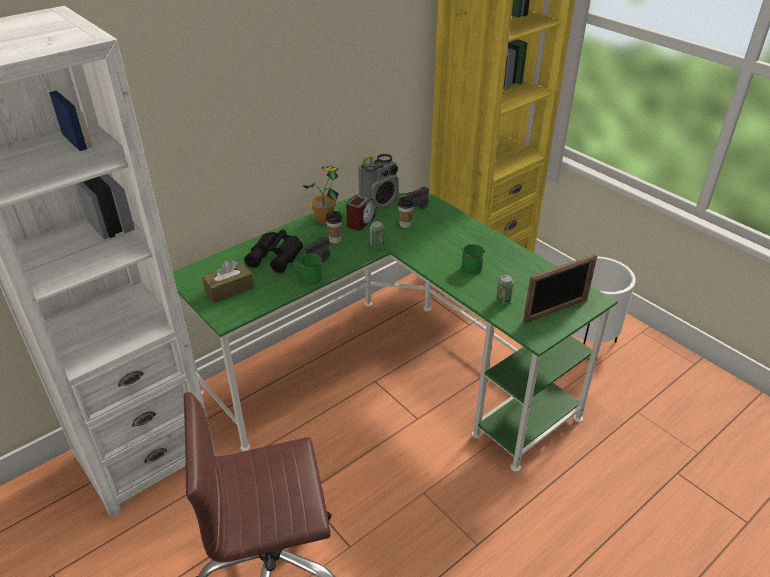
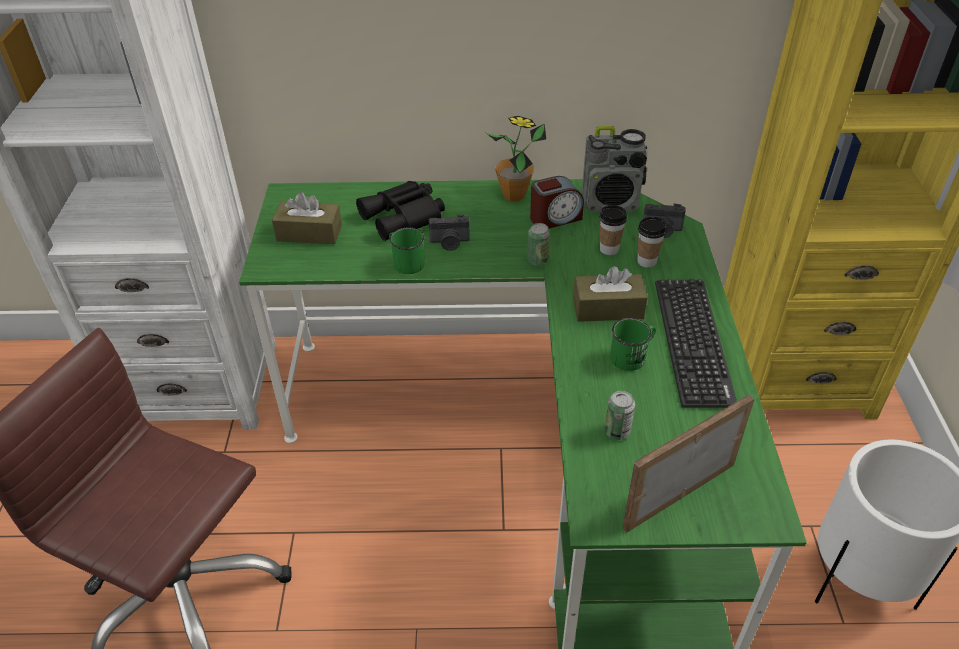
camera: 40 degrees right, 5 degrees up
cup [325,211,343,243] -> cup moved to [638,217,666,268]
picture frame [523,254,597,323] -> picture frame turned 135 degrees clockwise [623,395,754,533]
none -> brown tissue box [573,266,648,322]
none -> keyboard [655,279,737,408]

